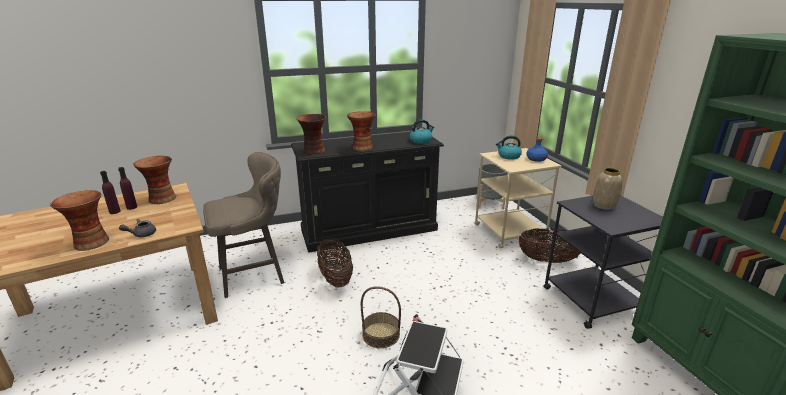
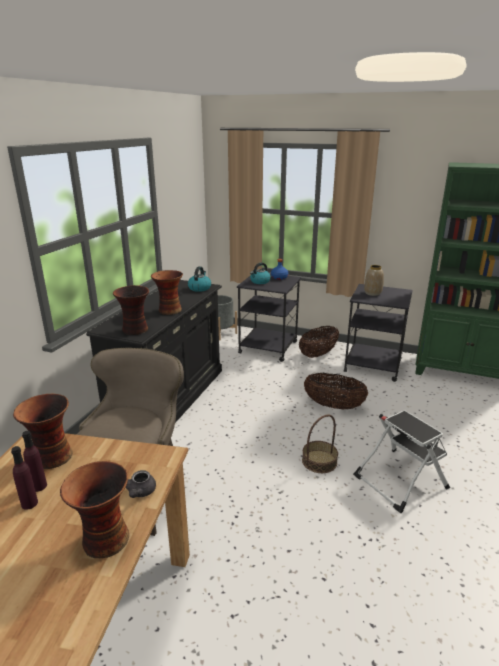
camera: 50 degrees left, 0 degrees up
basket [317,238,353,288] -> basket moved to [304,373,368,409]
beige cart [474,148,561,248] -> black cart [237,274,301,362]

